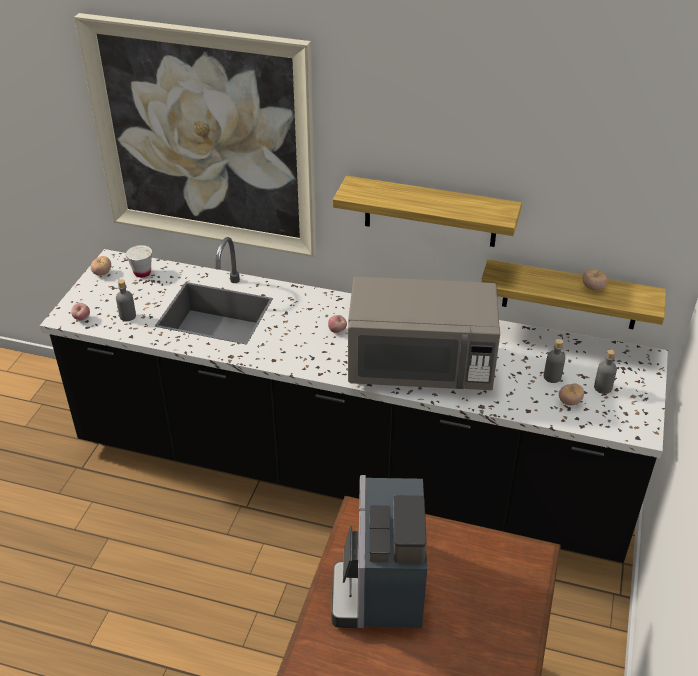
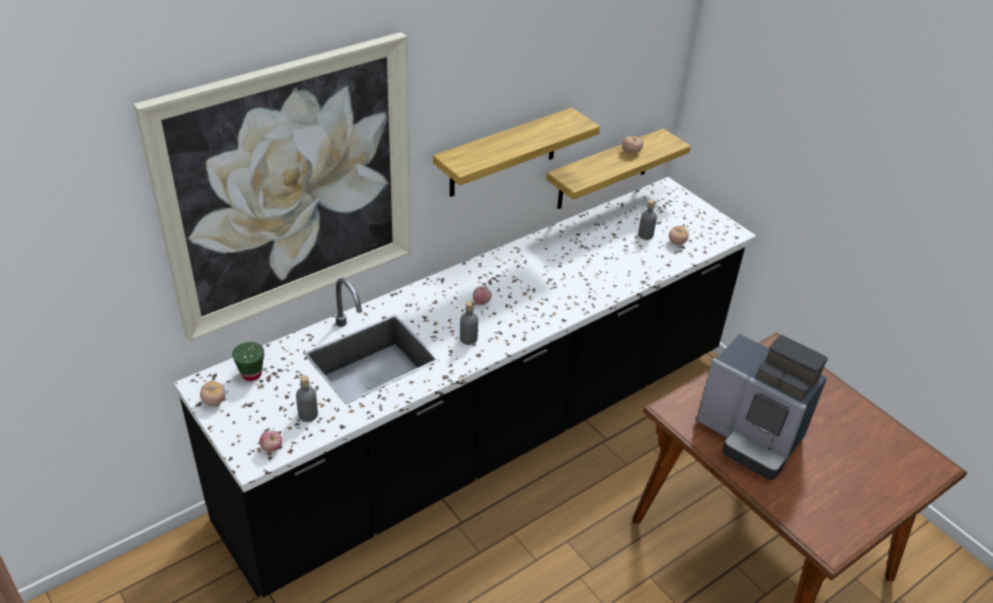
camera: 55 degrees left, 0 degrees up
white cup [126,245,152,278] -> green cup [232,342,264,381]
grey microwave [348,277,500,390] -> none
grey bottle [594,349,617,394] -> grey bottle moved to [460,301,478,345]

